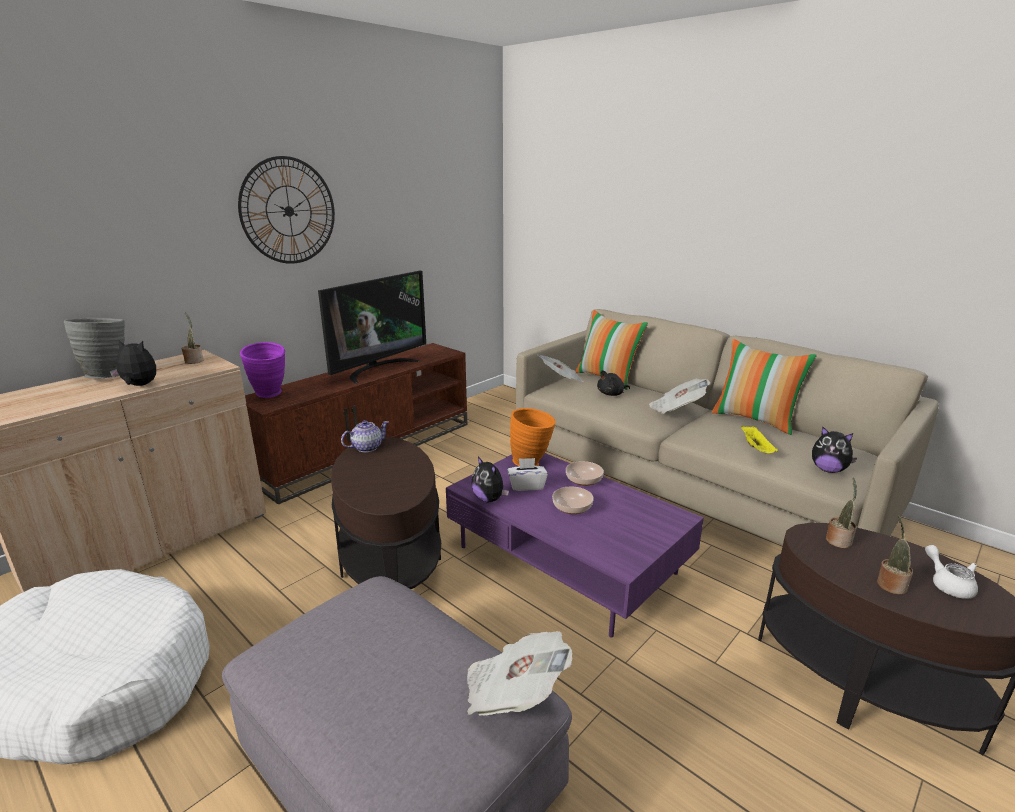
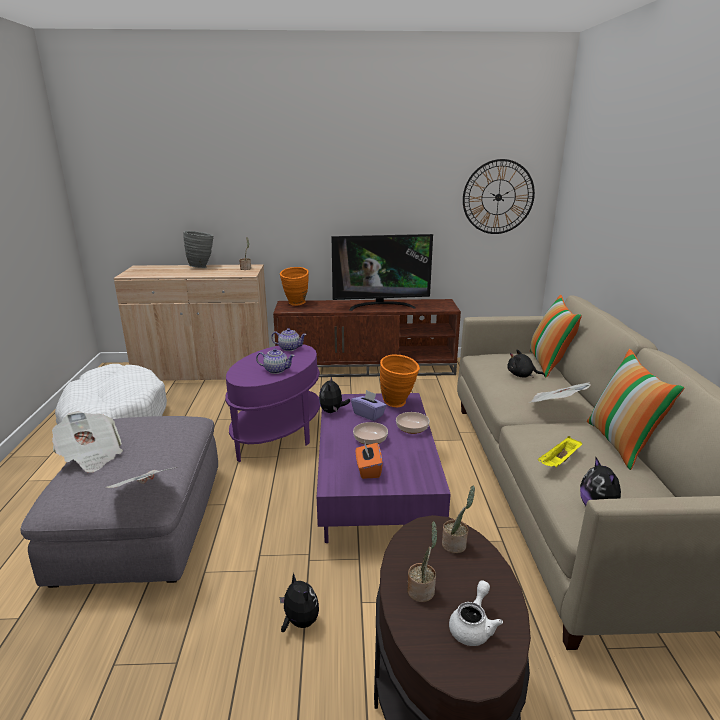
camera: 45 degrees right, 0 degrees up
plush toy [110,339,156,386] -> plush toy moved to [280,573,319,632]
wall clock [238,156,335,264] -> wall clock moved to [463,159,535,234]
purple vase [240,342,285,398] -> orange vase [280,267,309,306]
brown side table [331,437,441,589] -> purple side table [225,344,320,462]
white tissue box [507,458,548,491] -> purple tissue box [351,390,387,421]
newspaper [538,355,584,382] -> newspaper moved to [52,411,123,472]
none -> teapot [256,348,295,374]
none -> orange tissue box [356,443,383,479]

